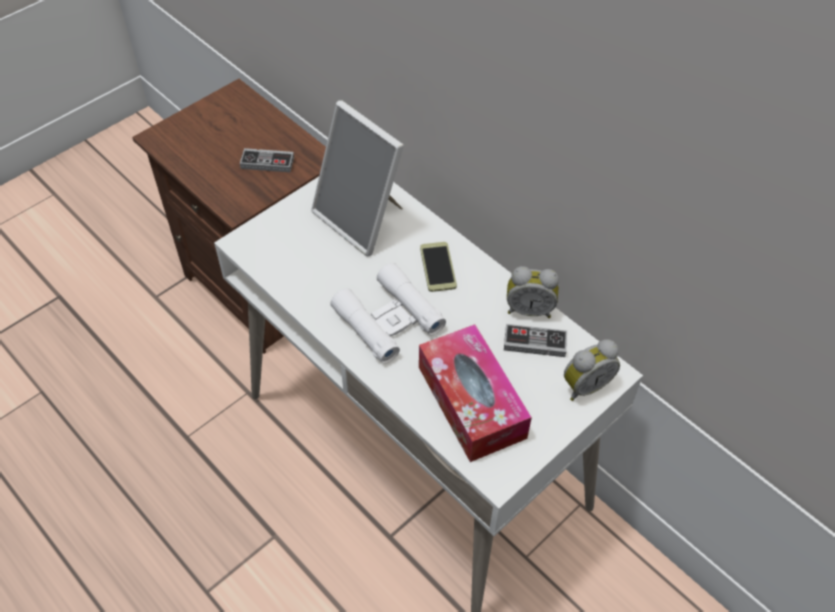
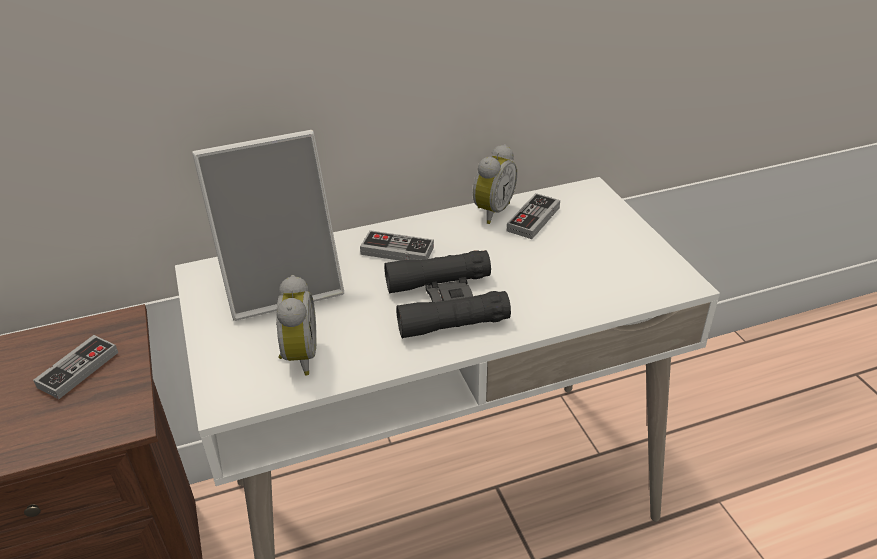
camera: 65 degrees left, 15 degrees down
white binoculars [330,263,446,364] -> black binoculars [384,250,511,338]
tissue box [419,324,532,462] -> none
phone [420,242,457,292] -> game controller [360,230,434,261]
alarm clock [564,339,620,401] -> alarm clock moved to [276,275,317,376]

